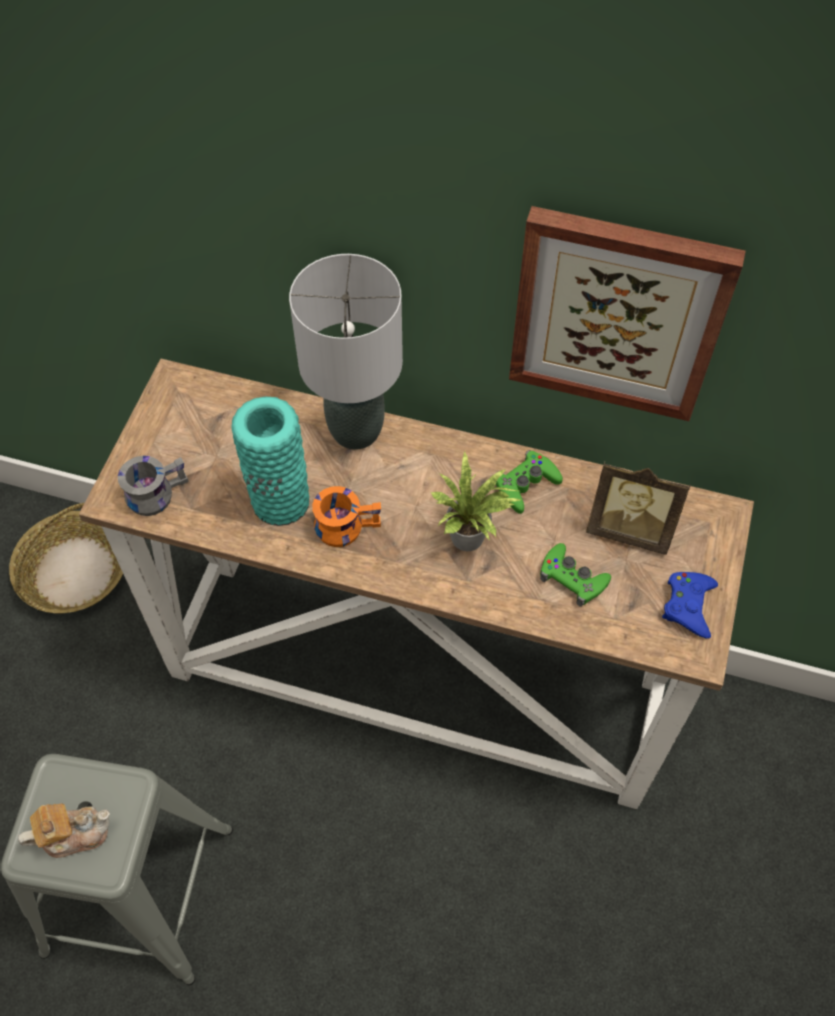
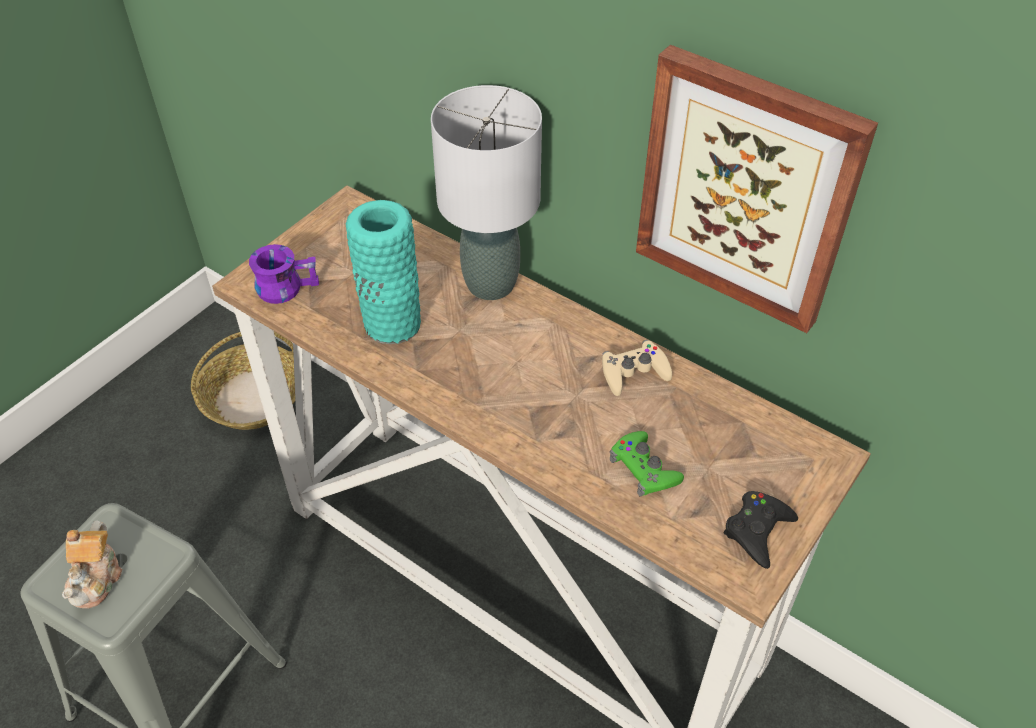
camera: 20 degrees right, 10 degrees down
teapot [18,804,110,858] -> teapot turned 90 degrees clockwise [62,520,122,609]
grey mug [118,456,189,516] -> purple mug [249,244,319,304]
orange mug [312,486,381,547] -> none
potted plant [431,452,521,551] -> none
green game controller [496,450,563,514] -> beige game controller [602,340,672,396]
picture frame [586,462,691,555] -> none
blue game controller [662,572,718,638] -> black game controller [723,491,798,569]

